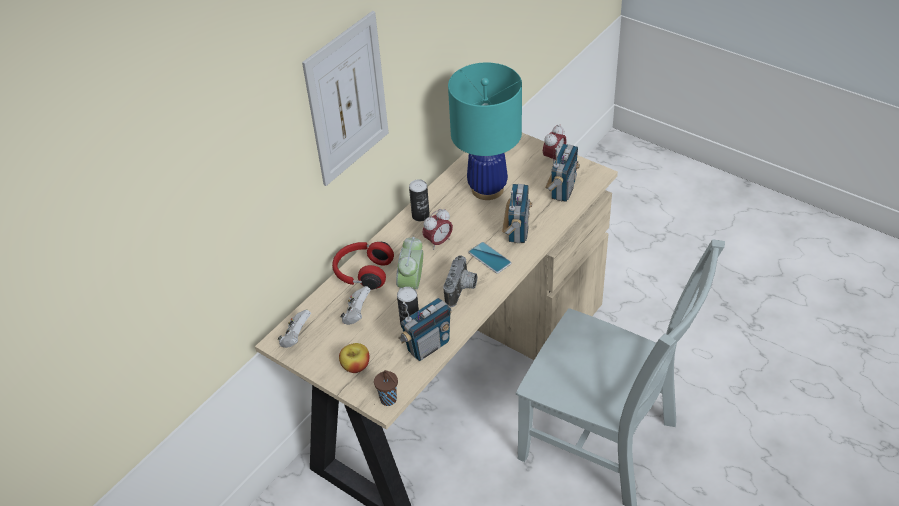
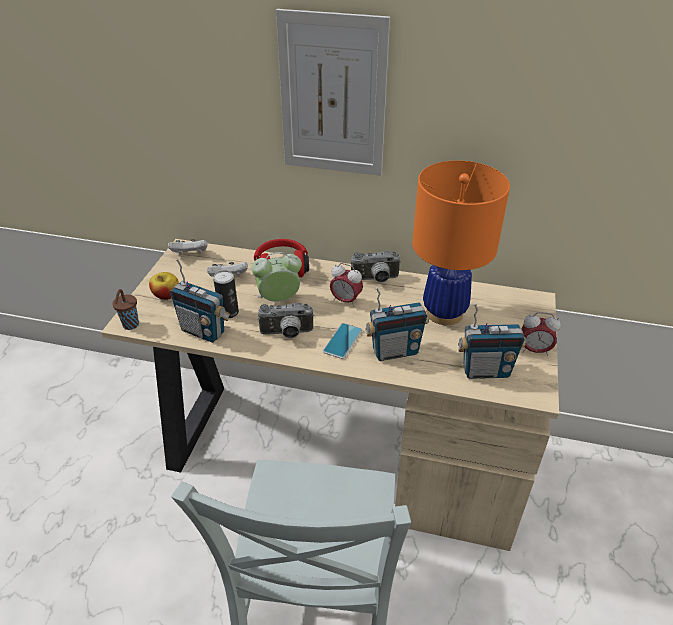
camera: 65 degrees right, 5 degrees down
can [409,179,430,221] -> camera [351,251,401,283]
turquoise table lamp [448,62,522,200] -> orange table lamp [412,161,510,325]

